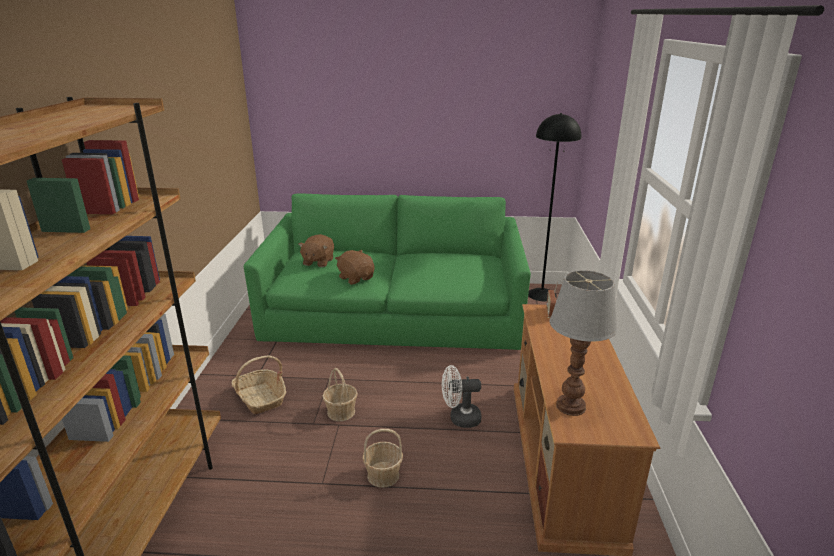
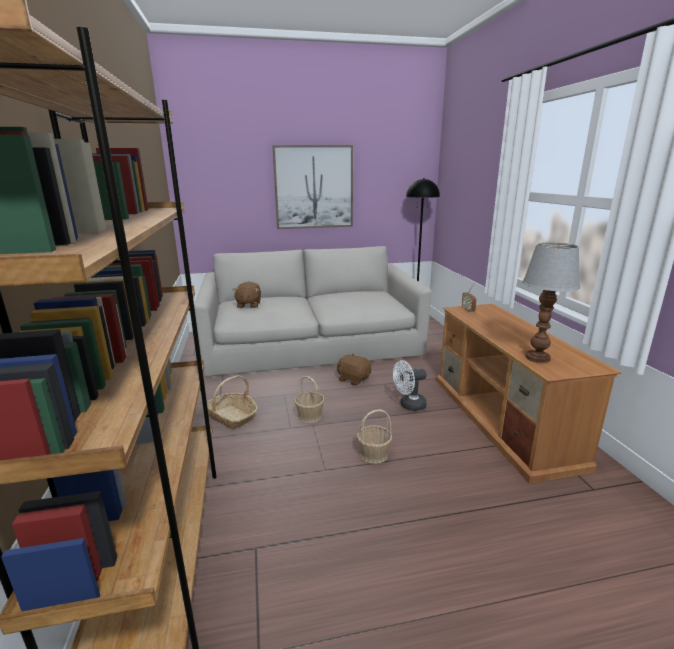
camera: 15 degrees left, 5 degrees down
green sofa [244,193,531,350] -> grey sofa [194,246,432,377]
brown plush toy [335,250,374,285] -> brown plush toy moved to [337,354,372,386]
none -> picture [273,145,353,229]

